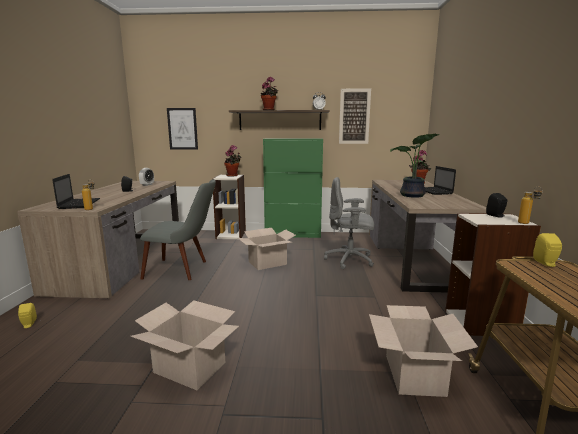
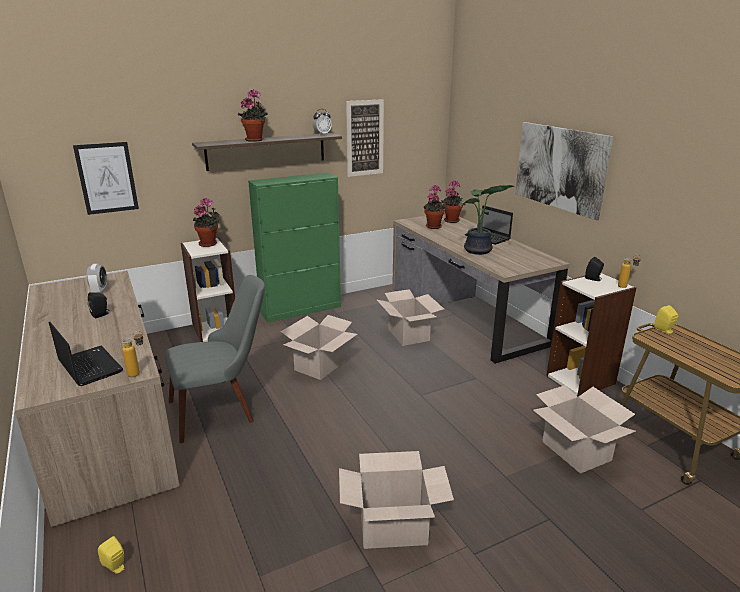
camera: 30 degrees left, 10 degrees up
grey office chair [324,177,374,269] -> cardboard box [376,289,444,346]
none -> potted plant [424,185,447,229]
none -> picture [515,122,613,220]

